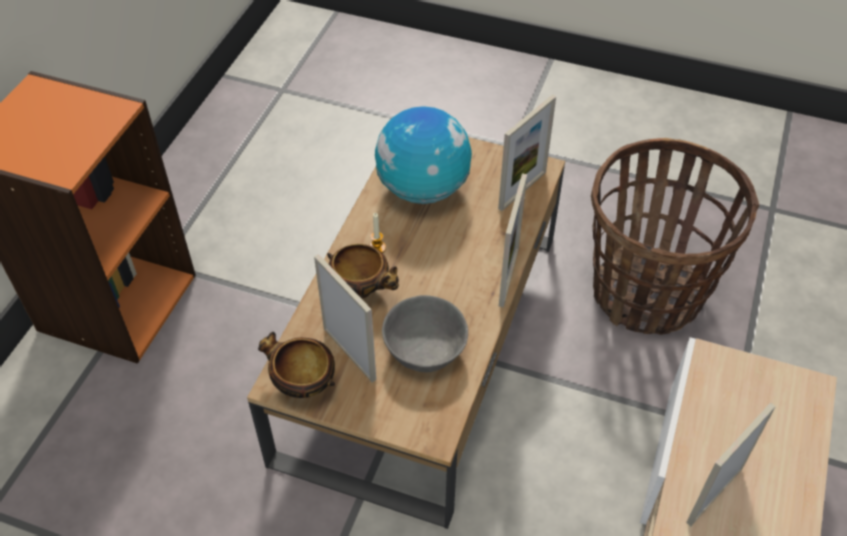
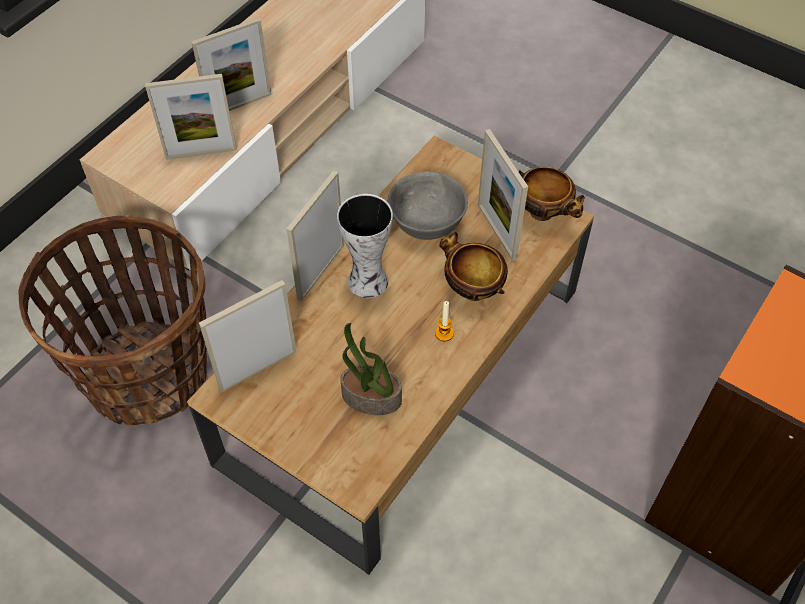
camera: 165 degrees left, 5 degrees up
globe [375,106,472,204] -> potted plant [340,323,402,415]
none -> picture frame [145,74,237,160]
none -> vase [337,194,393,298]

